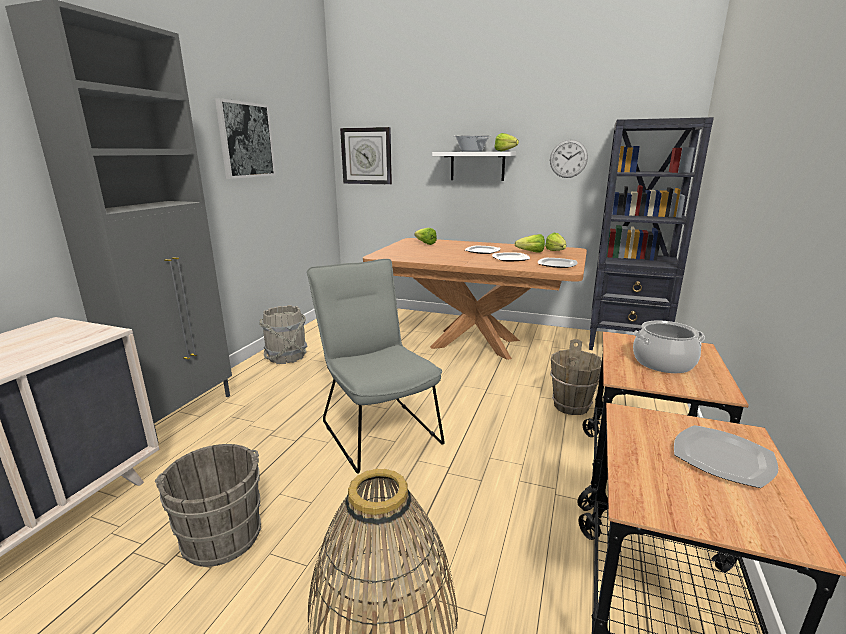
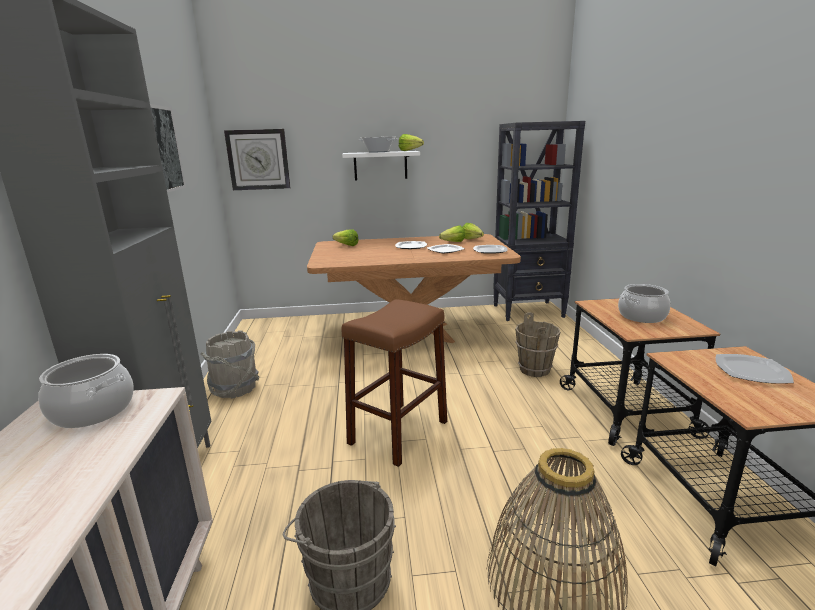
camera: 25 degrees left, 0 degrees up
grey chair [307,259,444,474] -> brown stool [341,299,447,467]
wall clock [550,139,588,178] -> none
none -> cooking pot [38,354,134,428]

